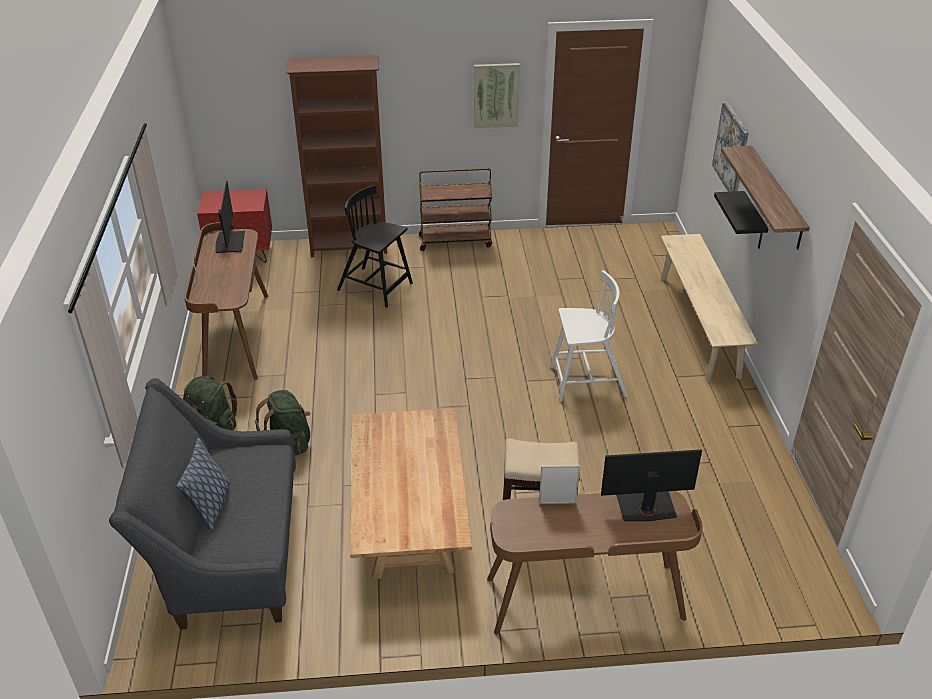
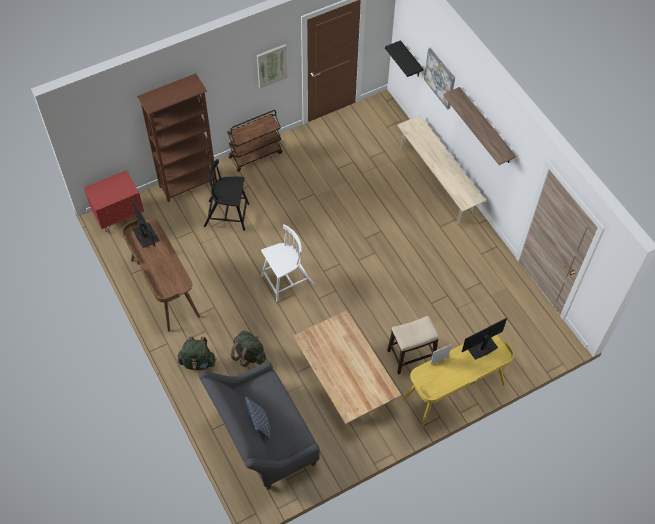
camera: 25 degrees left, 20 degrees up
brown desk [487,491,703,635] -> yellow desk [402,335,514,429]
white chair [550,270,628,402] -> white chair moved to [261,224,314,302]
black shelf [714,191,769,249] -> black shelf moved to [385,40,423,77]

